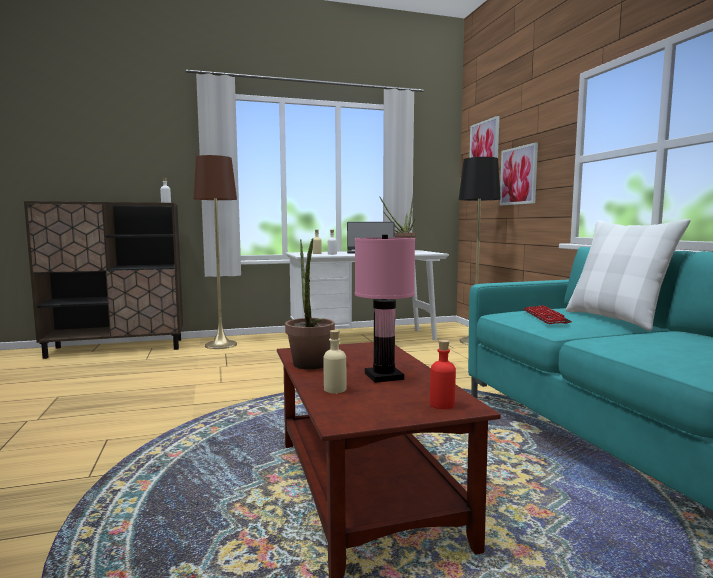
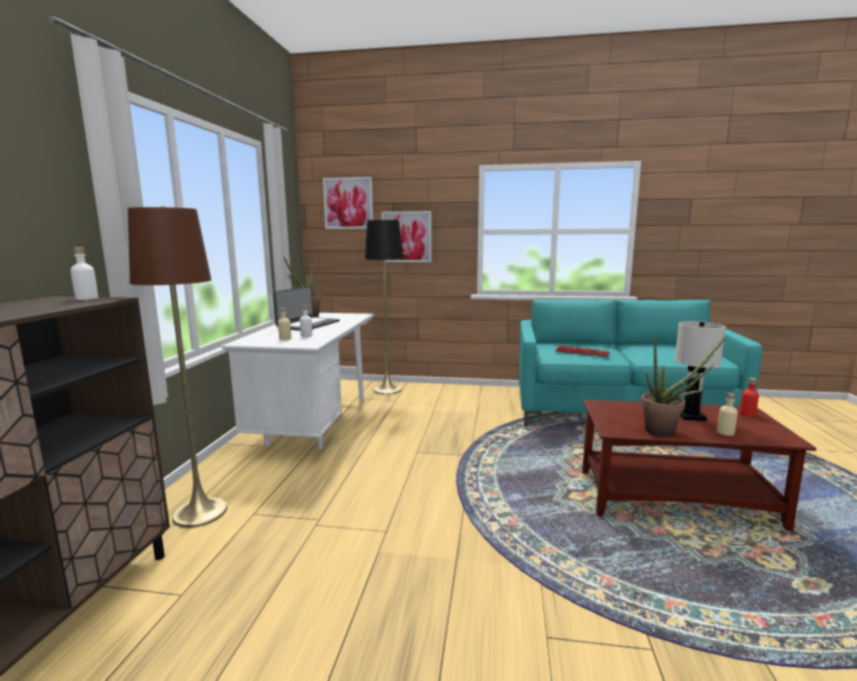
camera: 65 degrees left, 5 degrees up
pink table lamp [355,235,415,383] -> white table lamp [675,321,726,421]
white pillow [566,219,691,331] -> none

